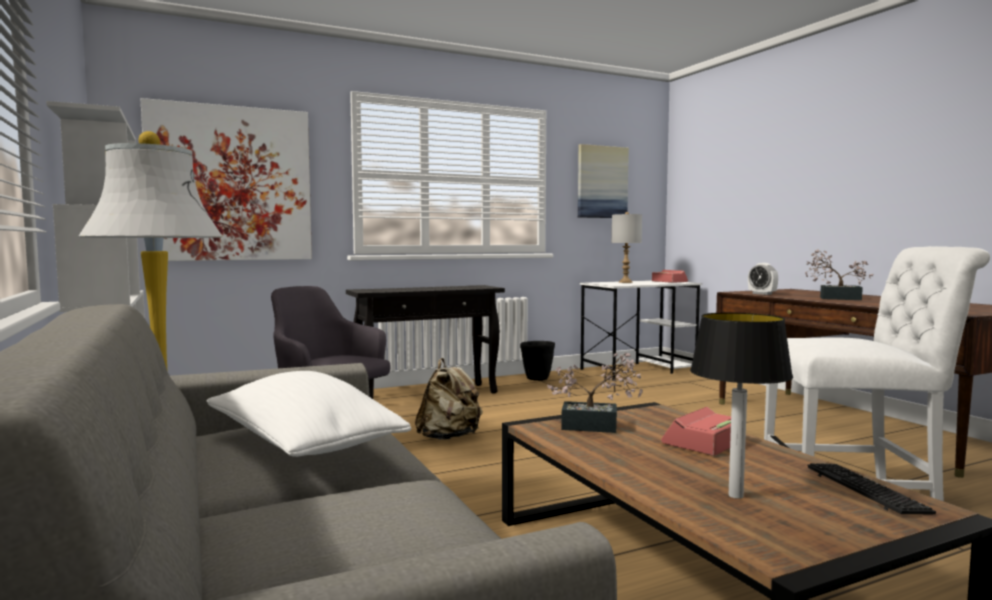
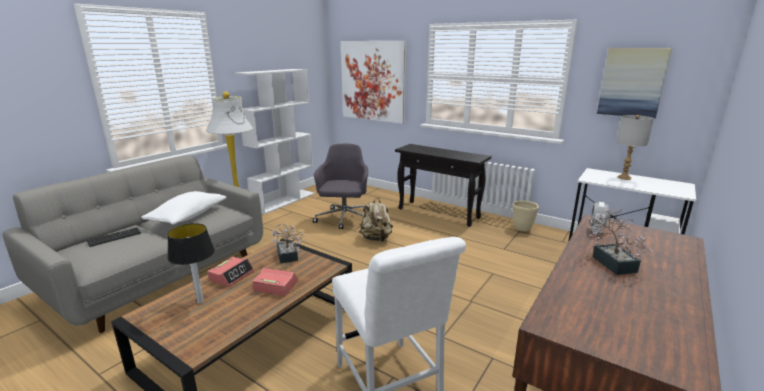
camera: 60 degrees right, 15 degrees up
black planter [520,341,555,381] -> beige planter [512,201,539,231]
alarm clock [652,270,688,283] -> alarm clock moved to [208,257,254,287]
keyboard [807,463,936,514] -> keyboard moved to [86,227,141,247]

